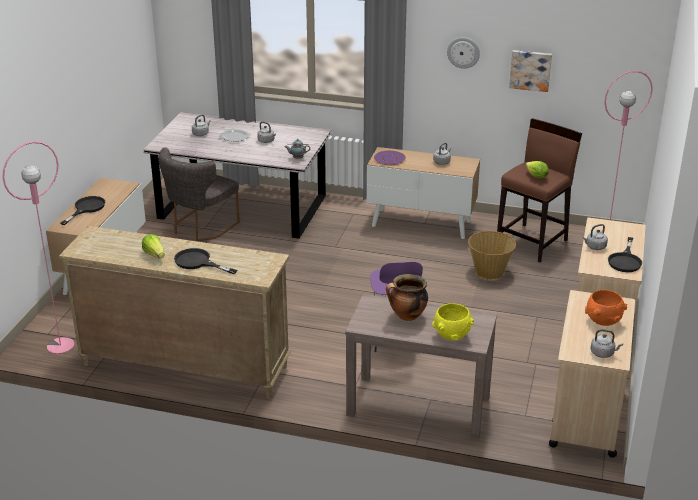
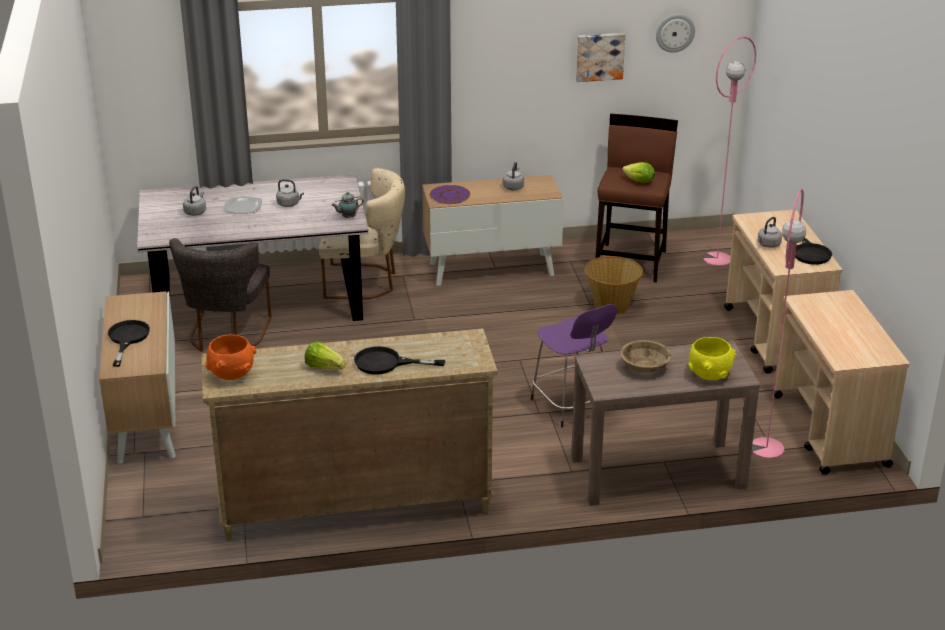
camera: 25 degrees left, 0 degrees up
pink floor lamp [2,141,74,354] -> pink floor lamp moved to [752,188,806,459]
cooking pot [386,274,428,321] -> beige bowl [620,340,671,373]
wall clock [447,37,480,69] -> wall clock moved to [656,14,695,53]
orange bowl [585,290,627,326] -> orange bowl moved to [205,335,256,380]
grey kettle [590,329,623,358] -> none
none -> beige chair [319,168,405,299]

